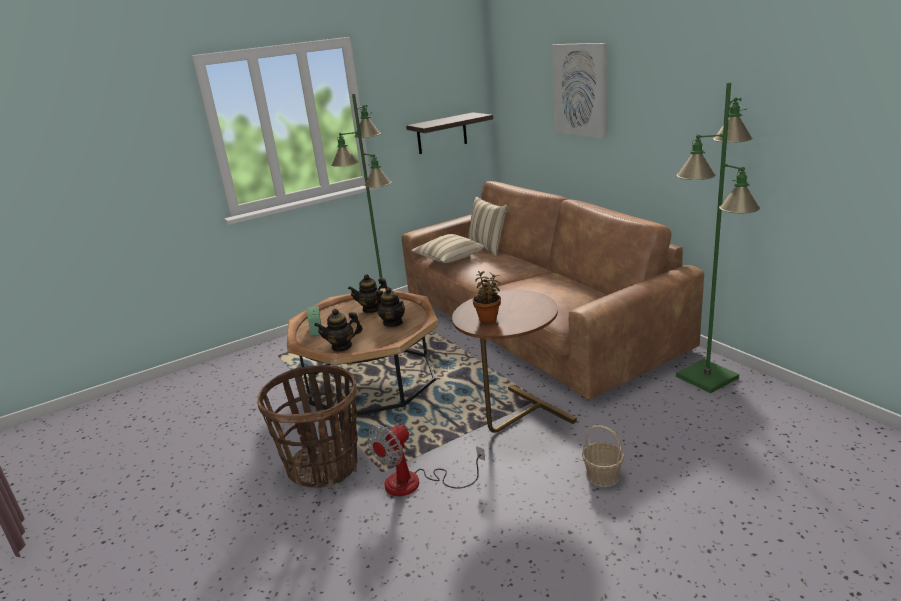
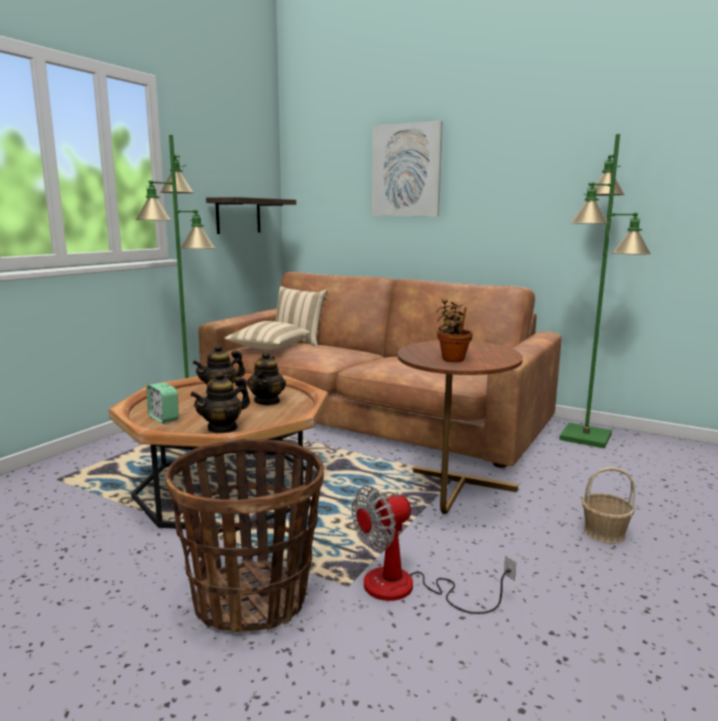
camera: 30 degrees left, 10 degrees down
fan [367,423,485,496] -> fan turned 45 degrees clockwise [351,485,516,614]
teapot [376,287,405,327] -> teapot turned 75 degrees clockwise [247,351,286,405]

